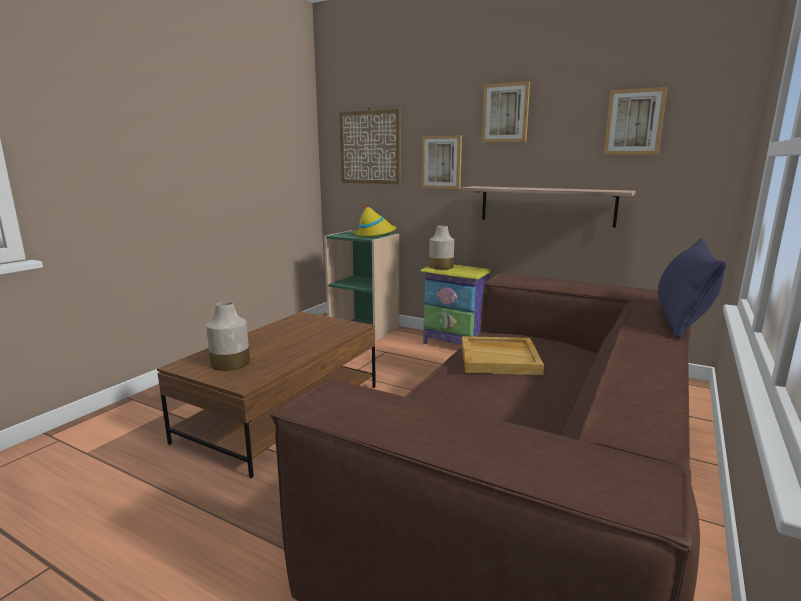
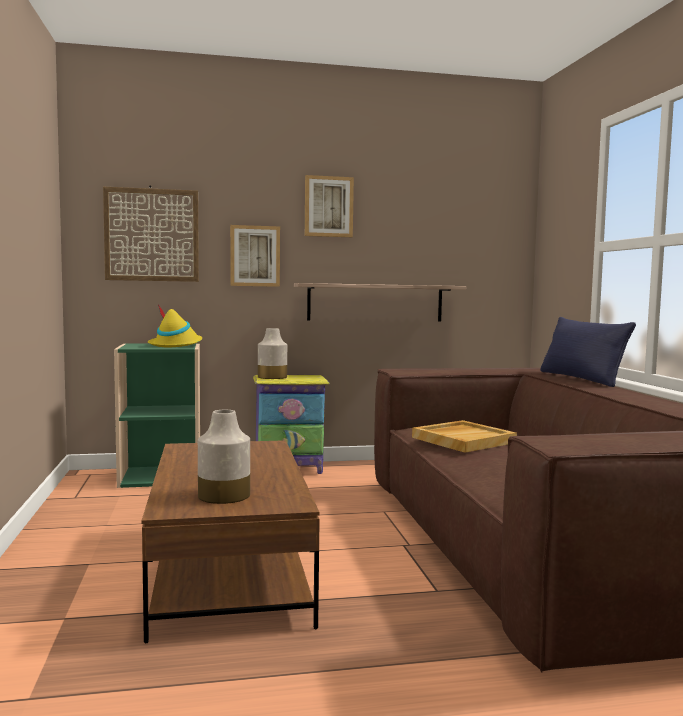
camera: 40 degrees left, 10 degrees down
picture [603,87,668,155] -> none

